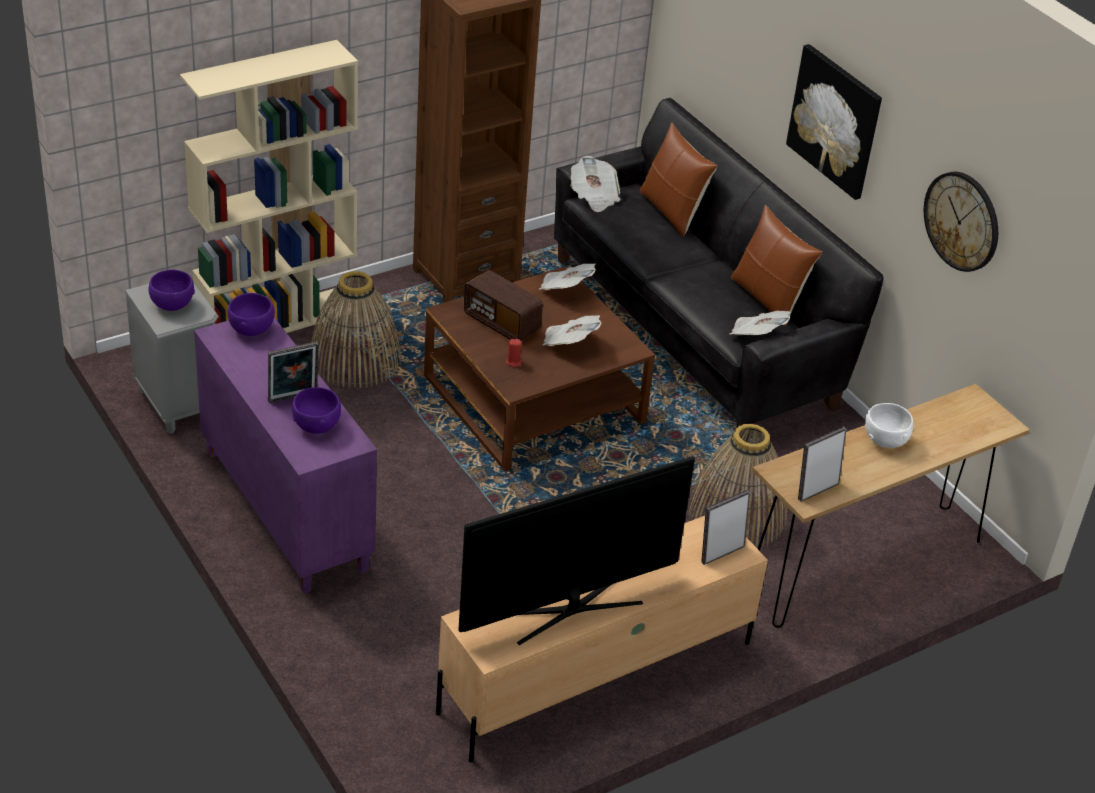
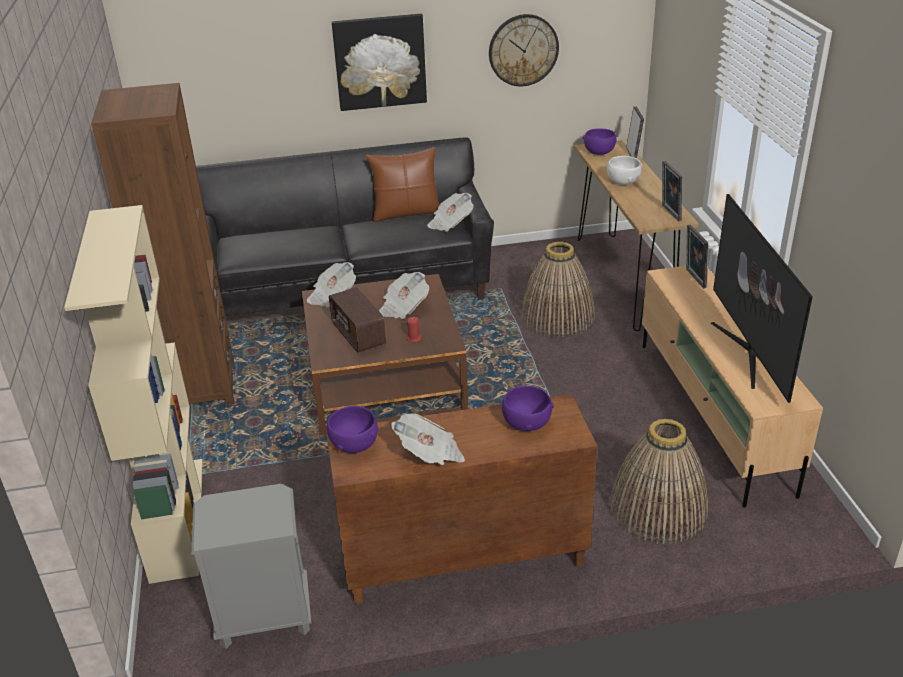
camera: 65 degrees left, 5 degrees down
purple bowl [148,270,195,311] -> purple bowl moved to [583,129,617,155]
purple cabinet [194,317,377,594] -> brown cabinet [326,394,597,605]
picture frame [268,342,319,403] -> picture frame moved to [626,106,644,159]
basket [312,271,401,389] -> basket moved to [609,419,708,544]
radio [464,270,543,341] -> radio turned 90 degrees clockwise [329,287,386,352]
newspaper [571,156,620,212] -> newspaper moved to [391,413,465,465]
brown pillow [640,122,717,236] -> none

